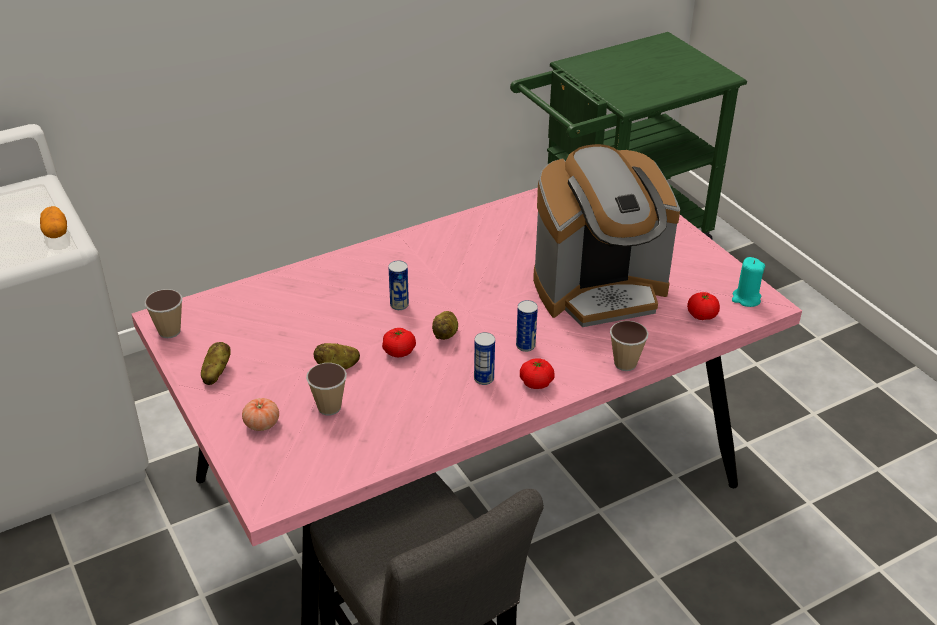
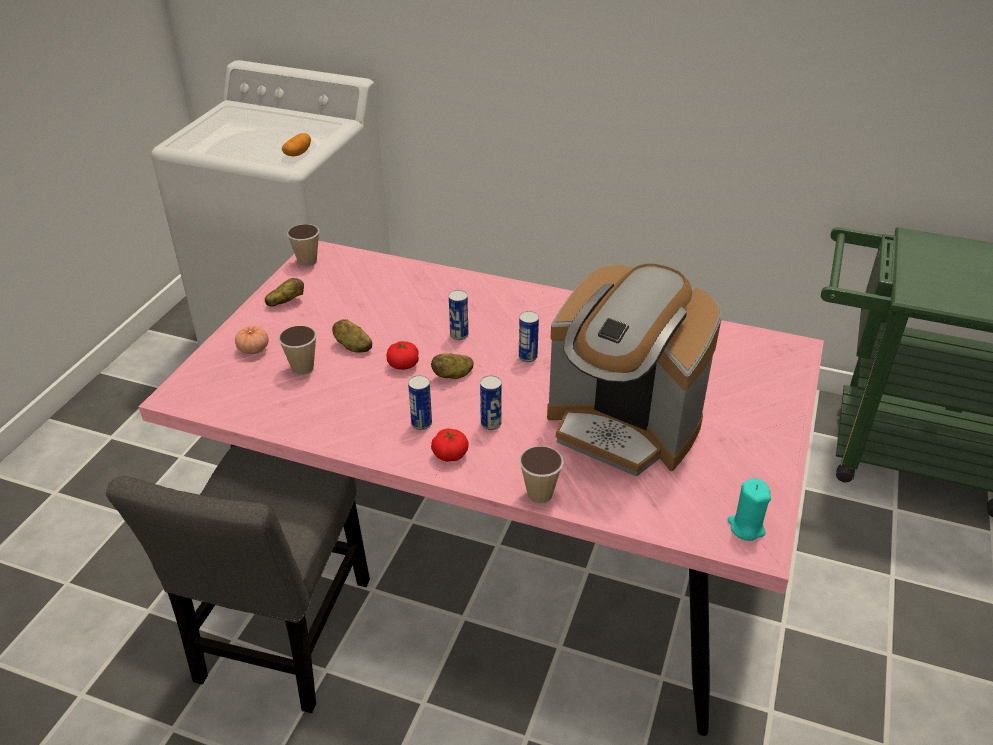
camera: 50 degrees right, 0 degrees up
tomato [687,292,720,320] -> none
none -> can [519,311,539,362]

